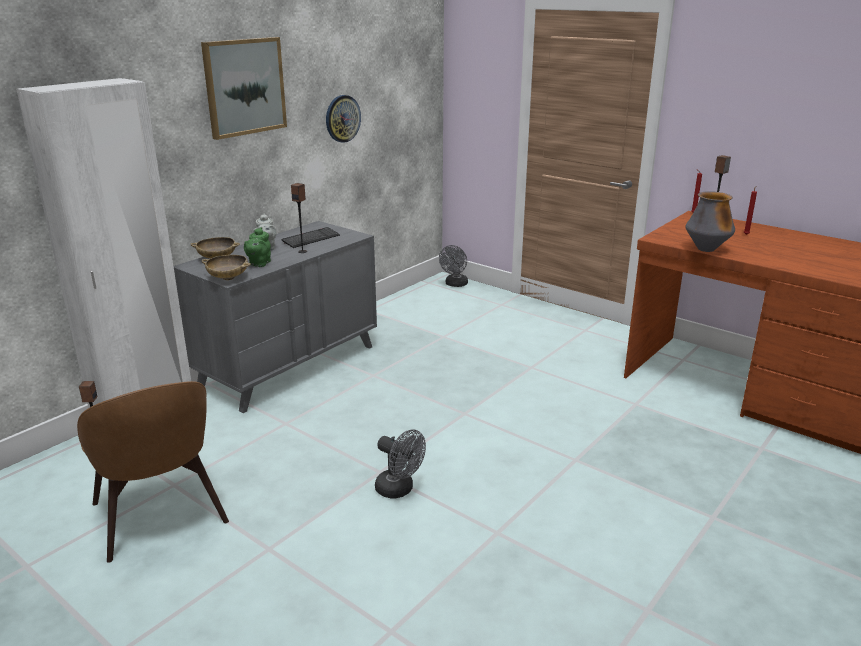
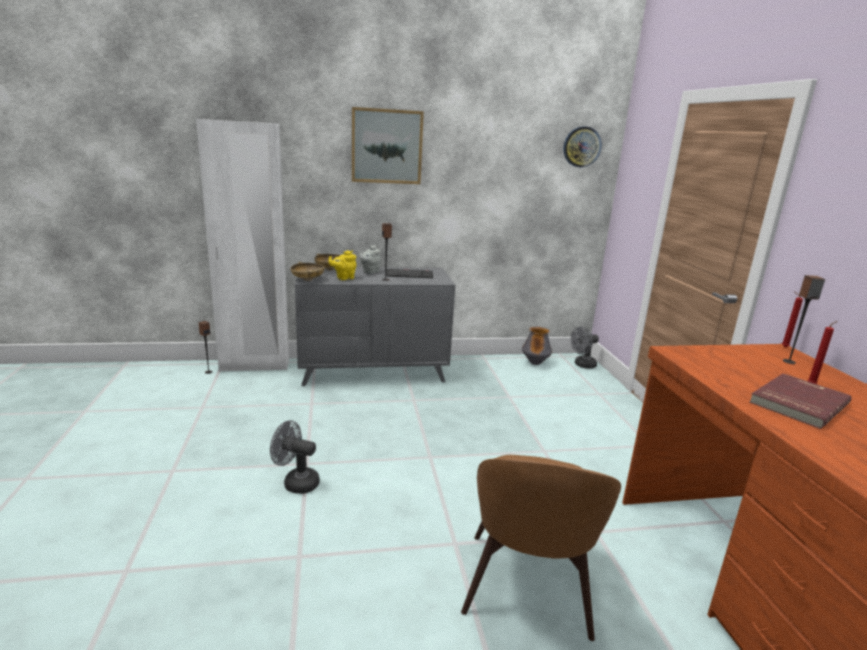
camera: 40 degrees right, 5 degrees down
brown chair [77,381,229,563] -> brown chair moved to [461,455,621,641]
green teapot [244,227,271,267] -> yellow teapot [328,250,356,280]
wall clock [326,95,361,143] -> wall clock moved to [564,126,602,167]
grey fan [375,429,426,499] -> grey fan turned 120 degrees clockwise [270,420,320,494]
vase [685,191,735,252] -> vase moved to [522,327,552,365]
none -> red book [749,373,851,429]

